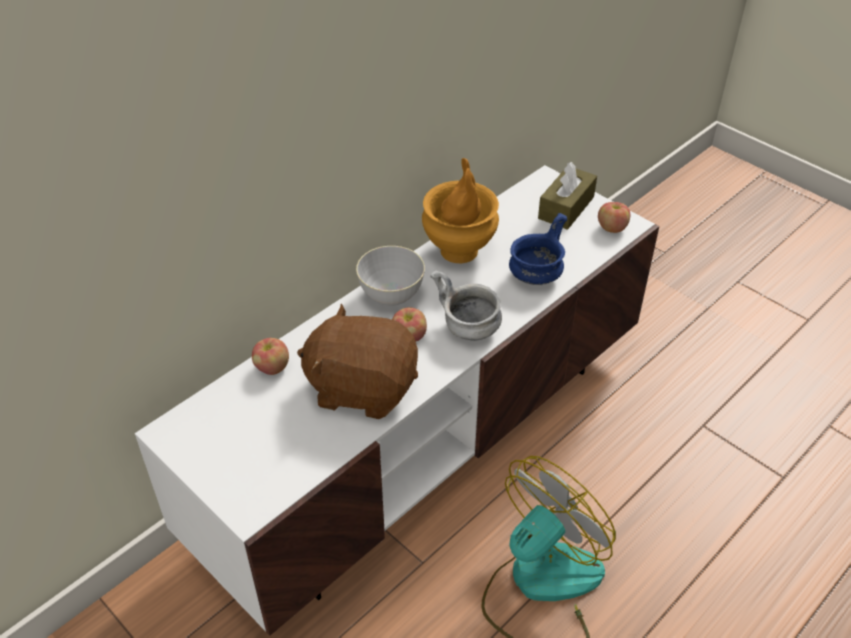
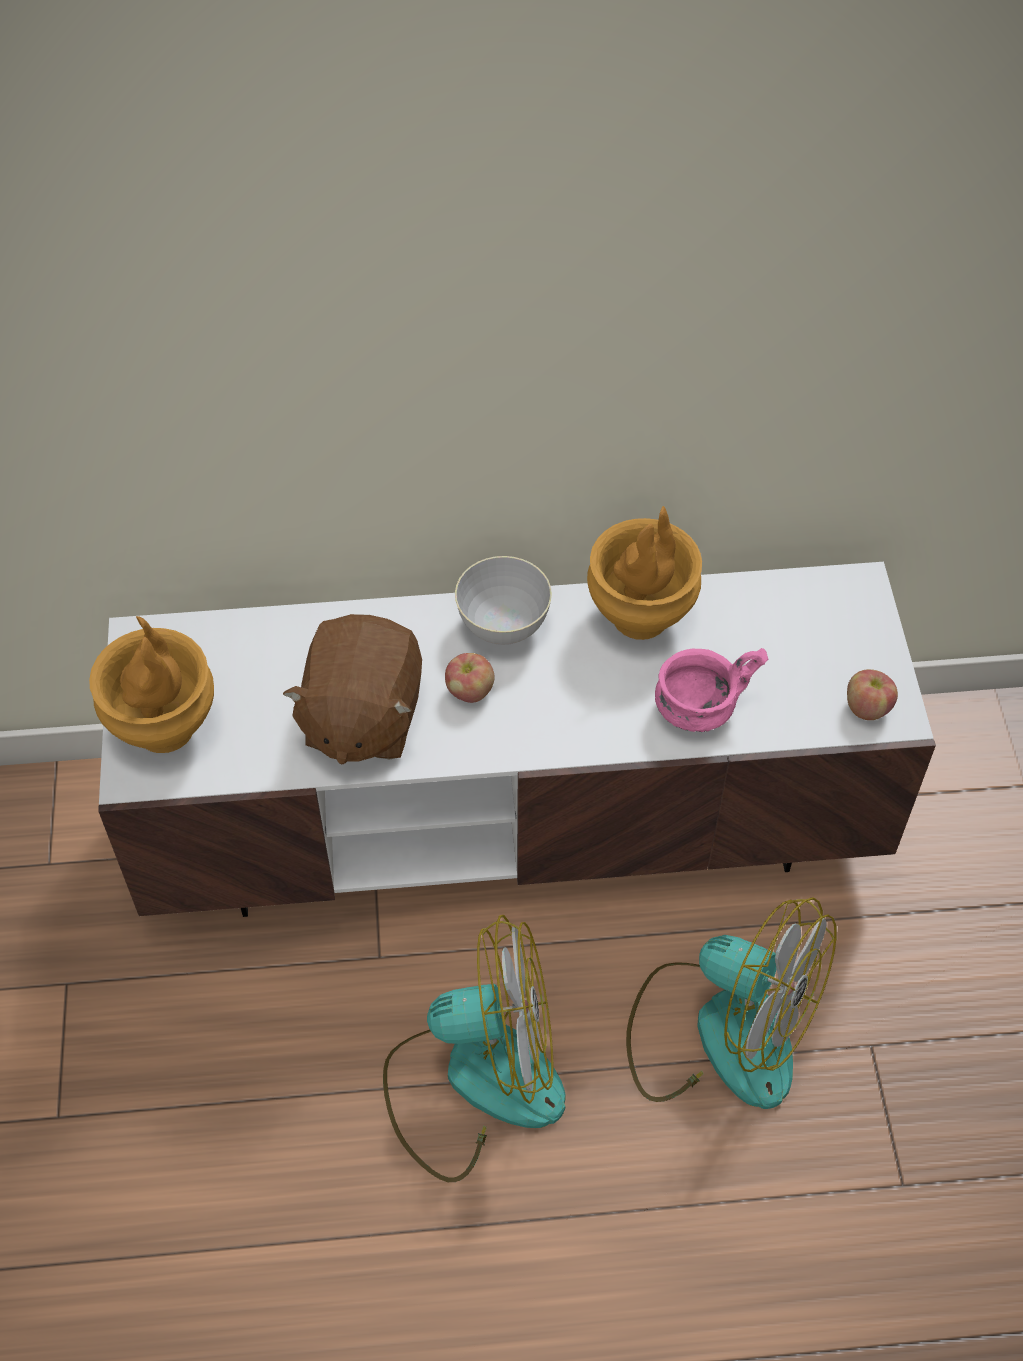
camera: 40 degrees right, 10 degrees up
apple [252,338,289,375] -> none
brown plush toy [297,304,418,419] -> brown plush toy turned 135 degrees counterclockwise [283,614,422,765]
grey bowl [430,270,502,341] -> none
blue bowl [509,213,567,285] -> pink bowl [655,648,768,732]
brown tissue box [538,162,597,230] -> none
none -> brown vase [89,616,214,753]
none -> fan [626,897,837,1109]

